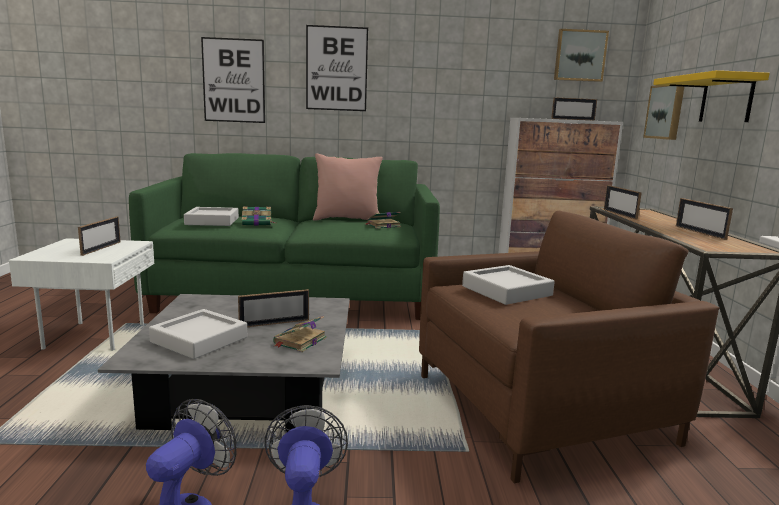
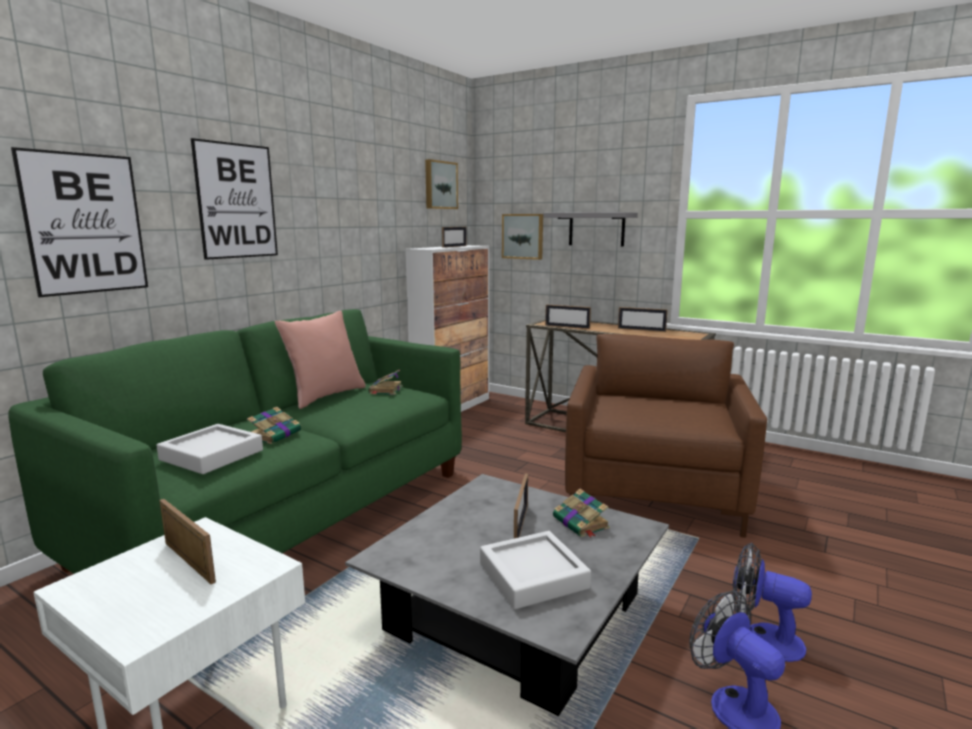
camera: 55 degrees left, 0 degrees up
grey tray [462,265,555,305] -> none
yellow shelf [653,70,770,122] -> grey shelf [543,212,638,247]

